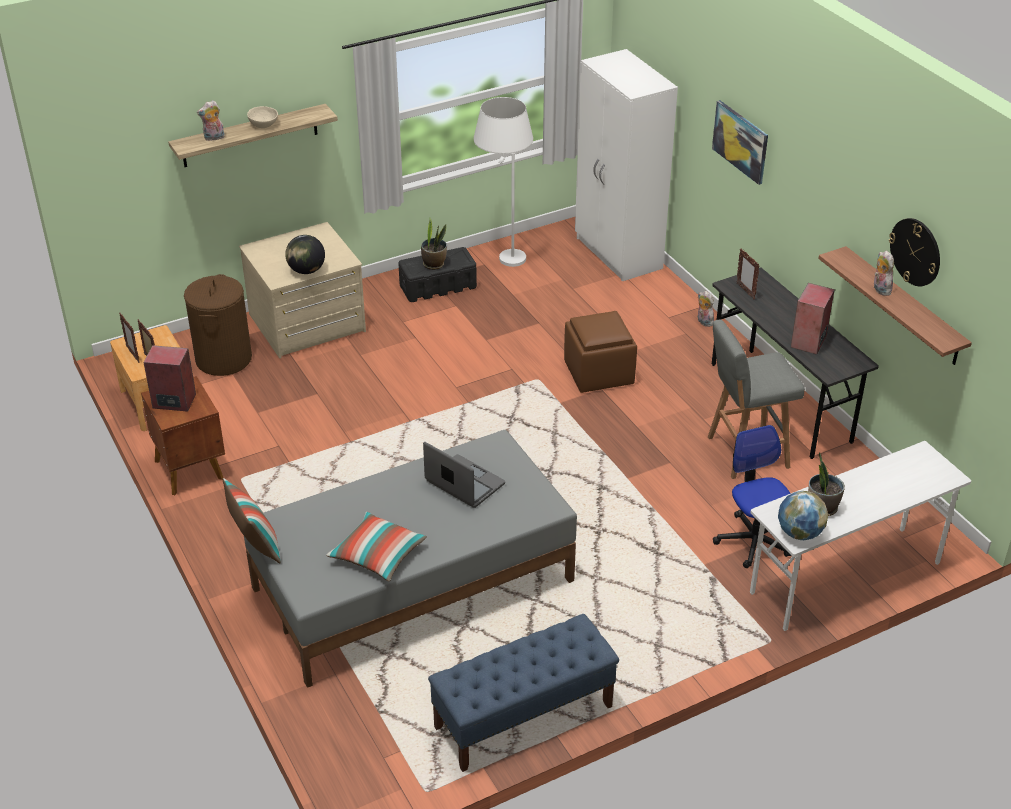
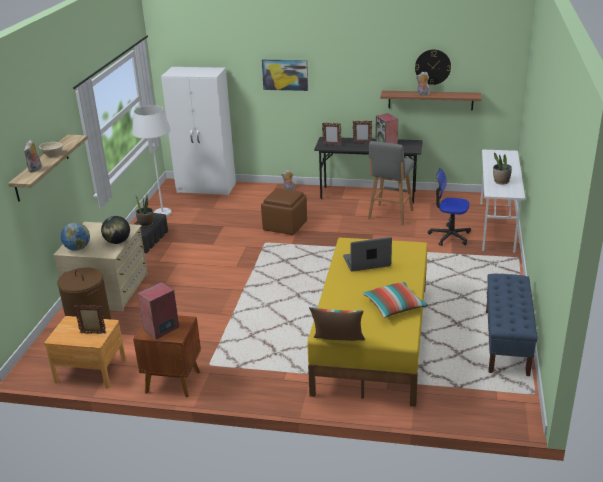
camera: 50 degrees left, 10 degrees down
picture frame [119,313,140,363] -> picture frame moved to [353,121,372,143]
grey bed [244,430,577,688] -> yellow bed [307,238,428,407]
globe [778,491,828,540] -> globe moved to [61,222,90,251]

